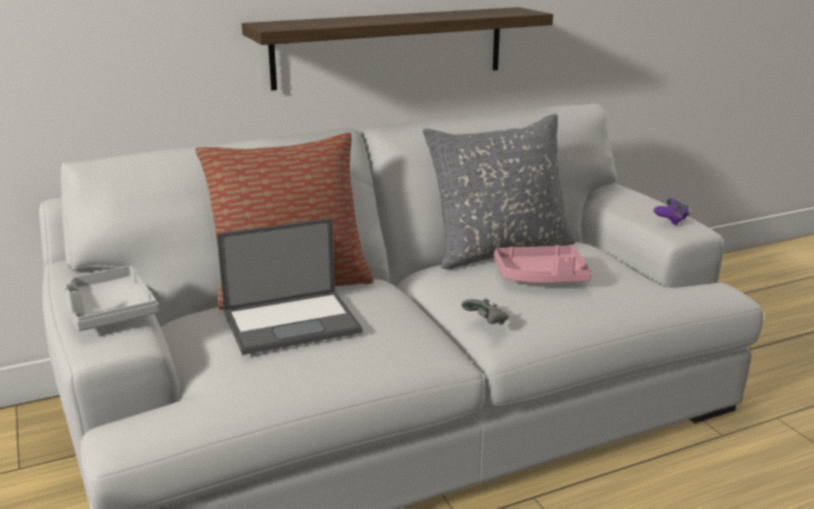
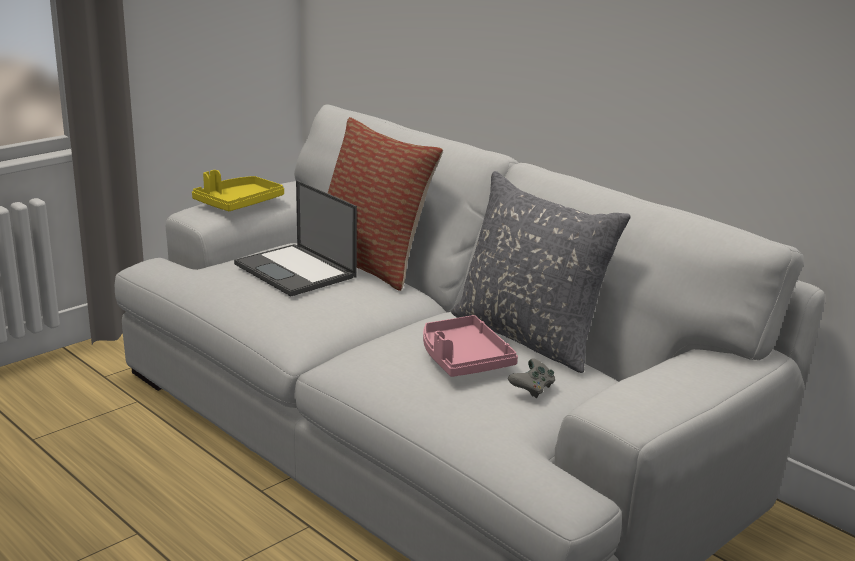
camera: 70 degrees right, 0 degrees up
grey tray [64,266,159,331] -> yellow tray [192,170,284,211]
shelf [242,7,553,90] -> none
grey game controller [461,299,508,325] -> grey game controller moved to [508,359,555,398]
purple game controller [654,198,690,225] -> none

